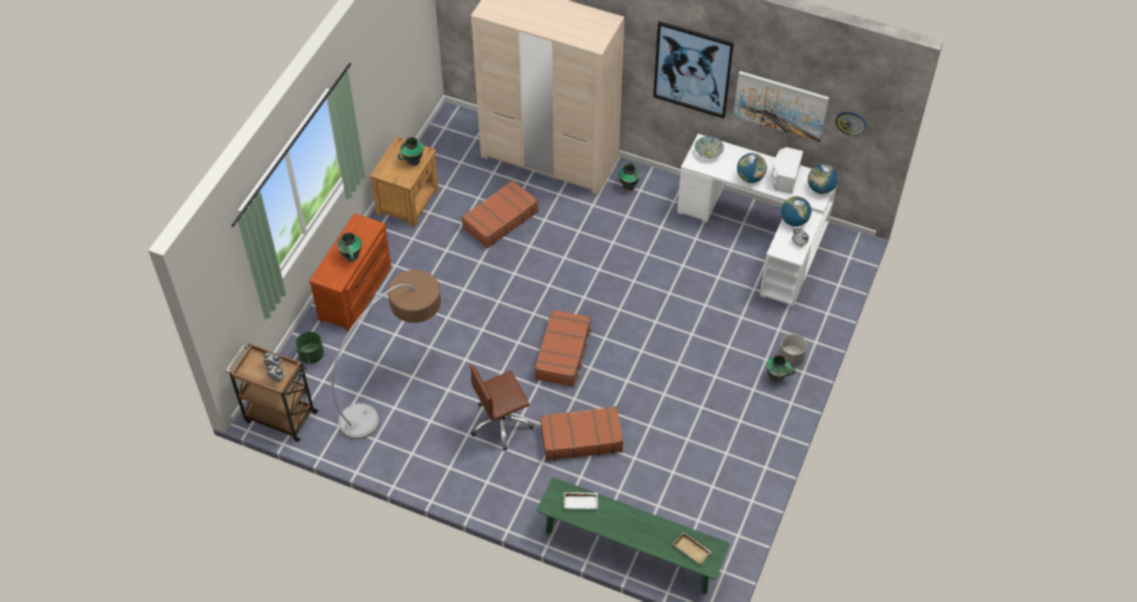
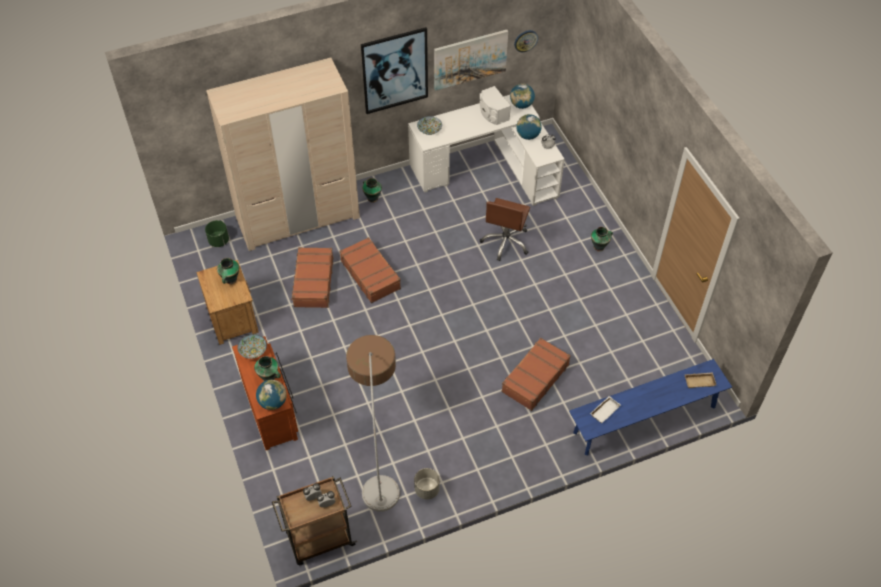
camera: 45 degrees left, 0 degrees up
green planter [296,332,324,364] -> green planter moved to [205,220,229,247]
brown office chair [469,365,534,451] -> brown office chair moved to [480,198,530,261]
brown suitcase [534,309,592,387] -> brown suitcase moved to [339,237,401,303]
green bench [536,477,730,594] -> blue bench [569,359,732,455]
globe [737,153,767,183] -> globe moved to [256,380,287,410]
grey planter [779,334,807,366] -> grey planter moved to [414,468,439,499]
none -> bowl [237,334,267,359]

